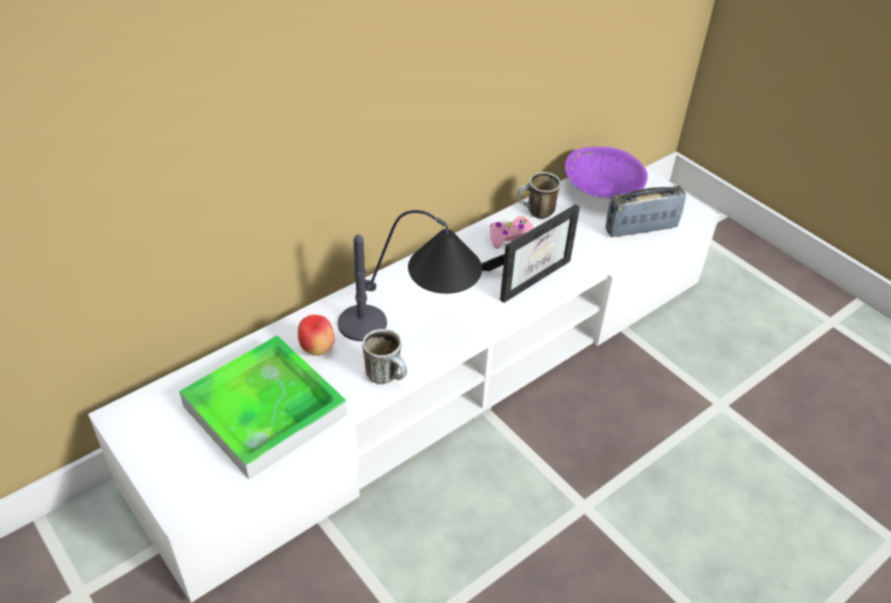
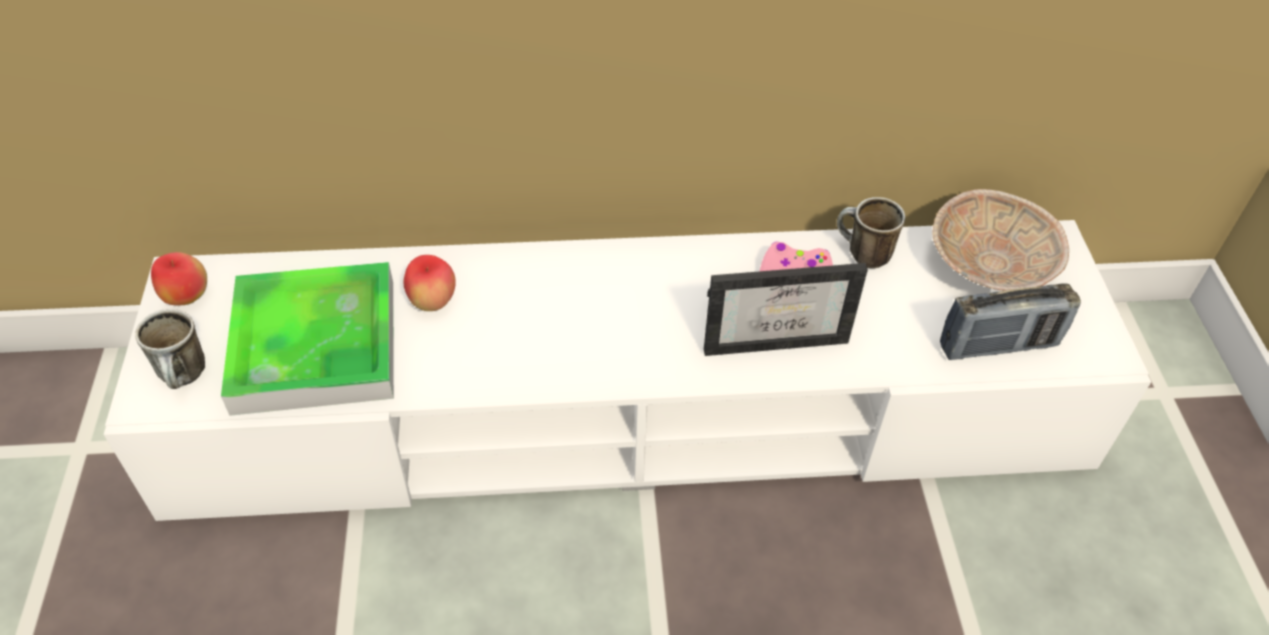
camera: 35 degrees right, 5 degrees up
table lamp [338,210,482,341] -> none
mug [362,329,407,384] -> mug moved to [135,309,205,389]
purple bowl [565,147,648,199] -> beige bowl [933,189,1069,290]
radio [605,186,686,237] -> radio turned 150 degrees clockwise [940,283,1081,360]
none -> apple [151,252,207,305]

